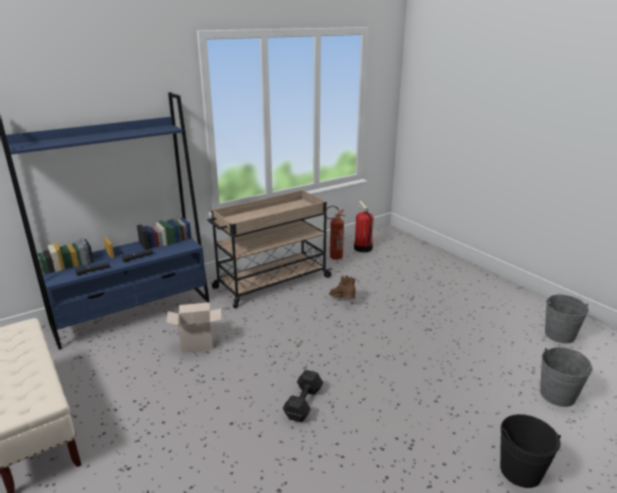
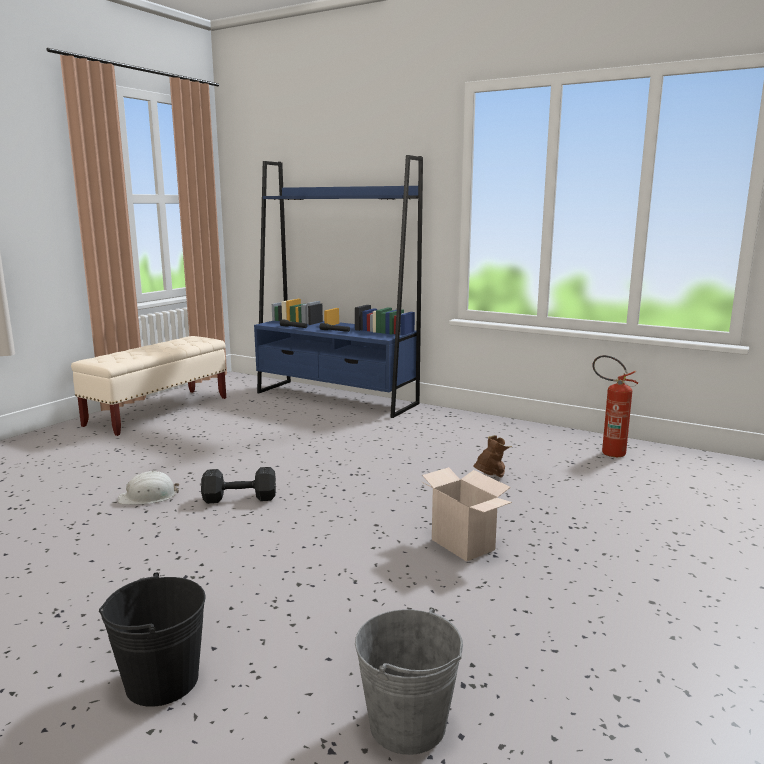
camera: 65 degrees right, 10 degrees down
cardboard box [166,302,221,353] -> cardboard box moved to [421,467,512,562]
beige cart [207,190,333,308] -> none
fire extinguisher [354,201,374,252] -> none
grey bucket [545,294,589,343] -> none
none -> white hard hat [118,471,179,505]

